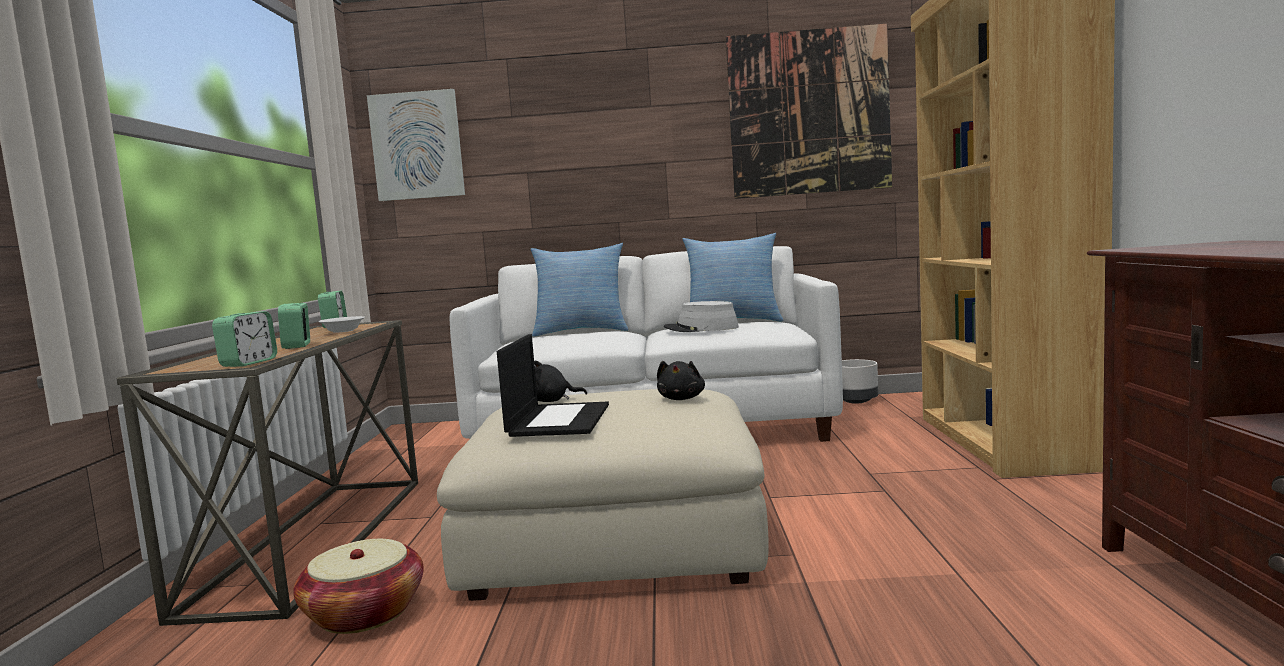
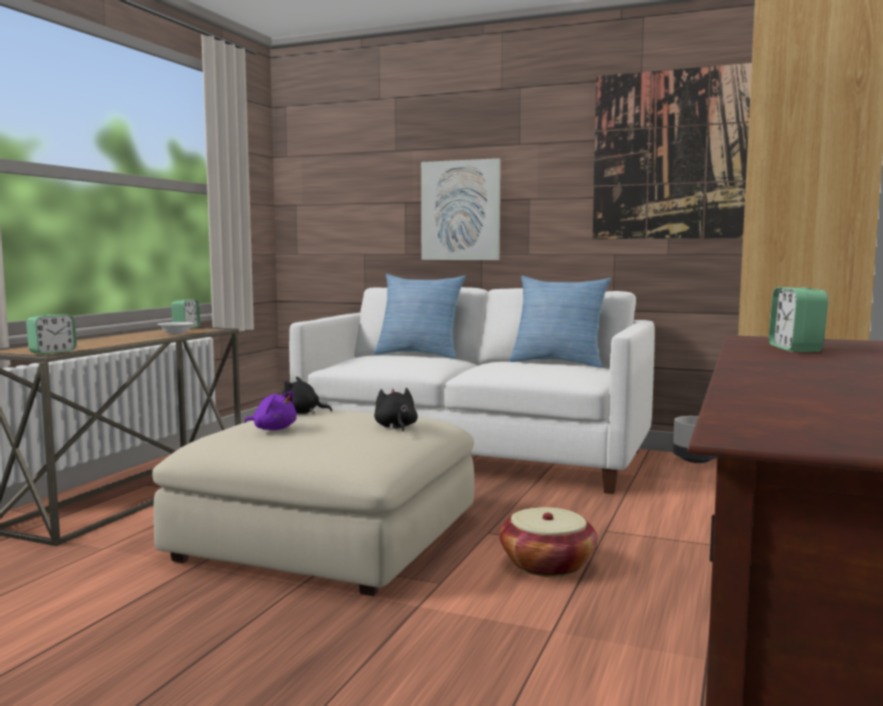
camera: 20 degrees right, 0 degrees up
alarm clock [278,303,310,349] -> alarm clock moved to [769,287,828,352]
basket [293,539,424,634] -> basket moved to [499,507,597,577]
picture [367,89,465,201] -> picture moved to [421,158,501,260]
laptop [497,334,609,437] -> purple plush toy [244,391,297,430]
black plush toy [657,361,705,400] -> black plush toy turned 135 degrees clockwise [374,388,418,432]
grey hat [664,301,739,332] -> none

